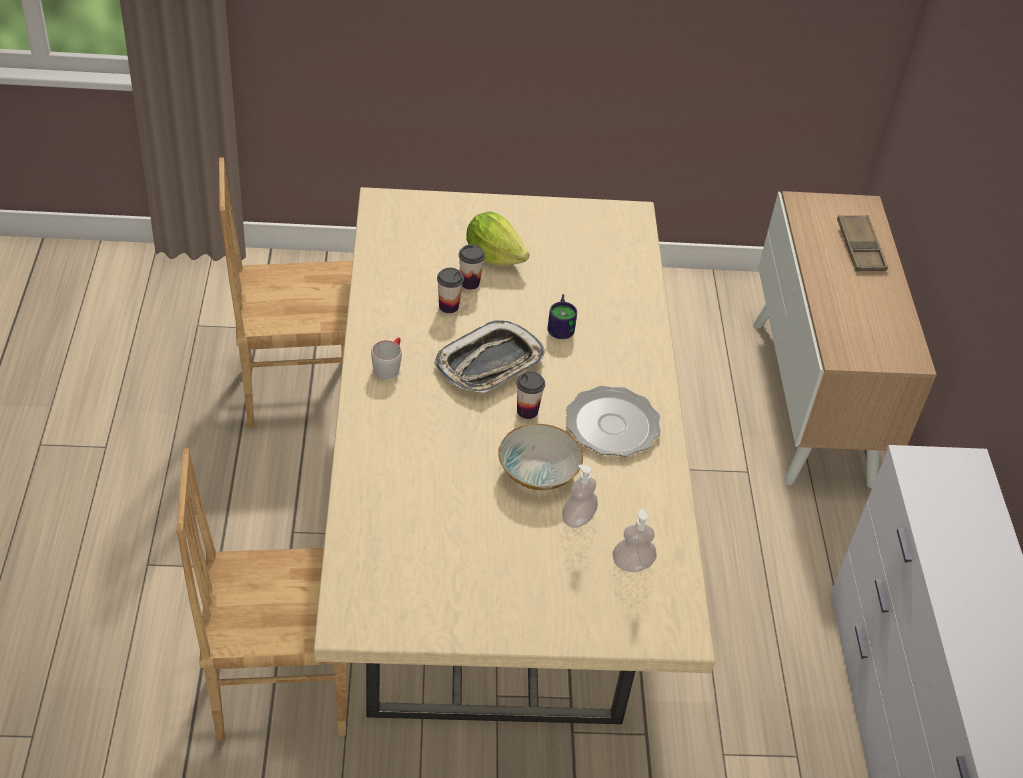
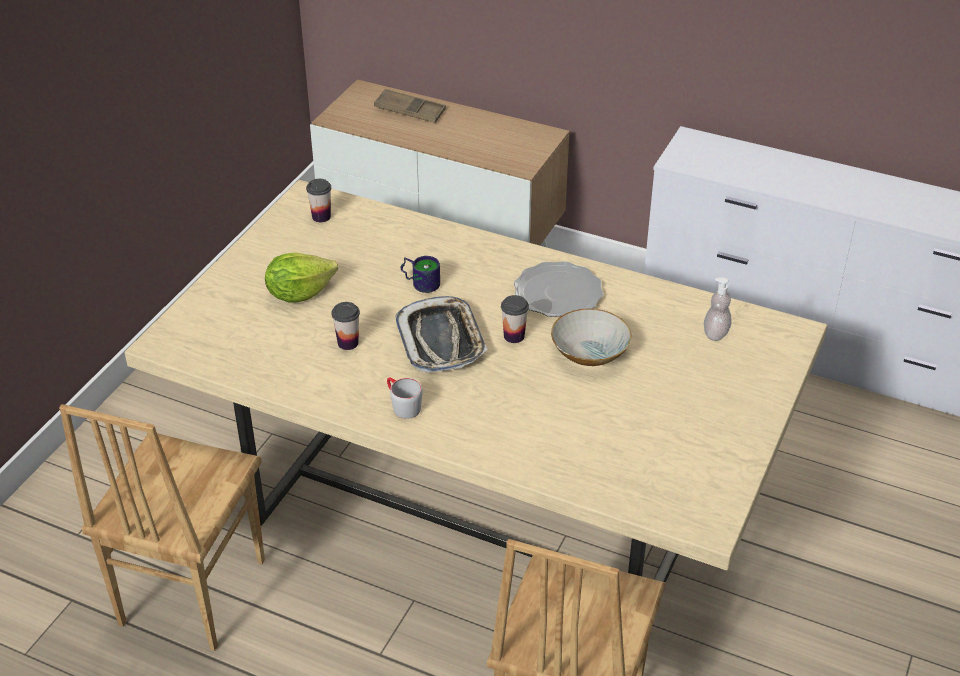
camera: 60 degrees left, 5 degrees down
cup [459,244,485,290] -> cup moved to [306,179,331,222]
soap dispenser [562,465,598,528] -> none

